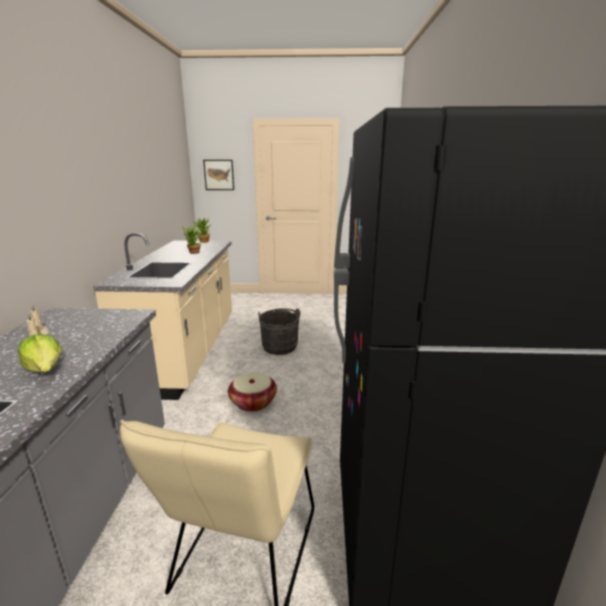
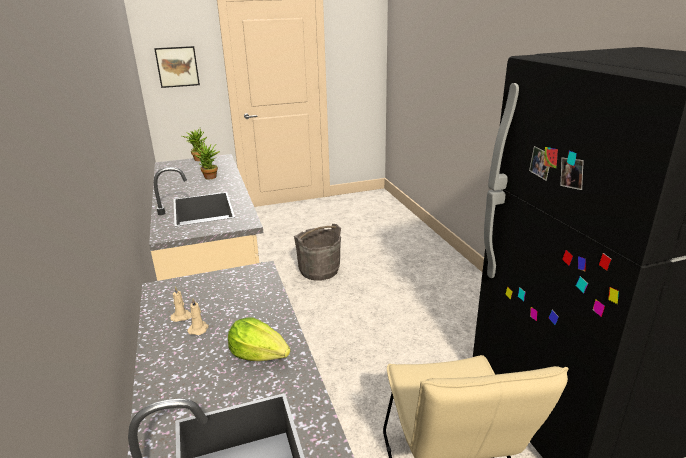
camera: 20 degrees left, 5 degrees up
basket [228,372,277,412] -> none

